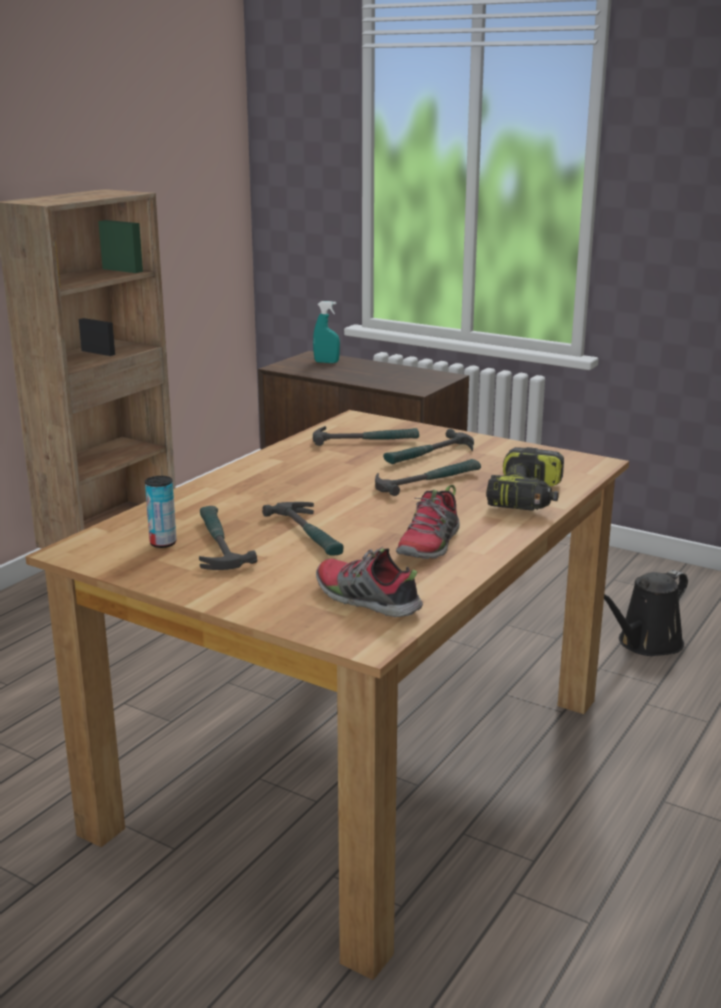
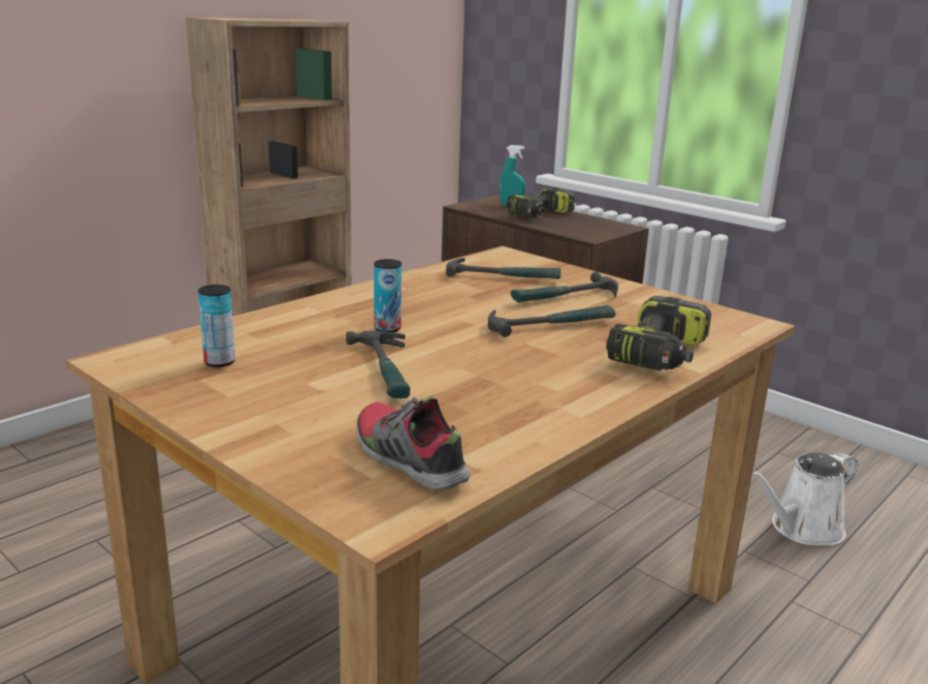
camera: 10 degrees right, 0 degrees up
hammer [199,506,257,570] -> none
shoe [396,485,460,559] -> none
black watering can [604,570,688,656] -> white watering can [752,453,858,545]
none -> can [374,259,402,332]
none -> power drill [506,187,575,218]

